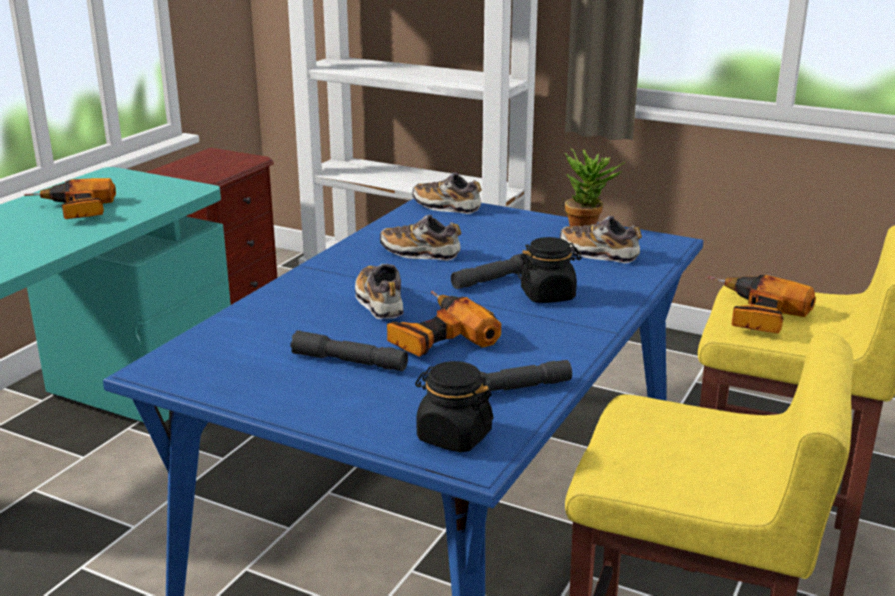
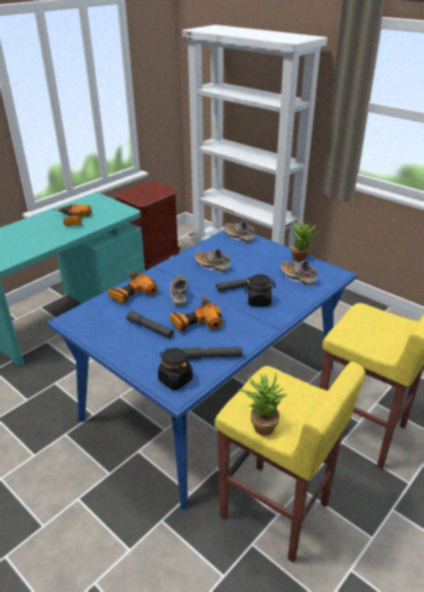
camera: 15 degrees right, 10 degrees up
power drill [708,275,816,334] -> power drill moved to [108,269,158,304]
none -> potted plant [238,372,287,436]

